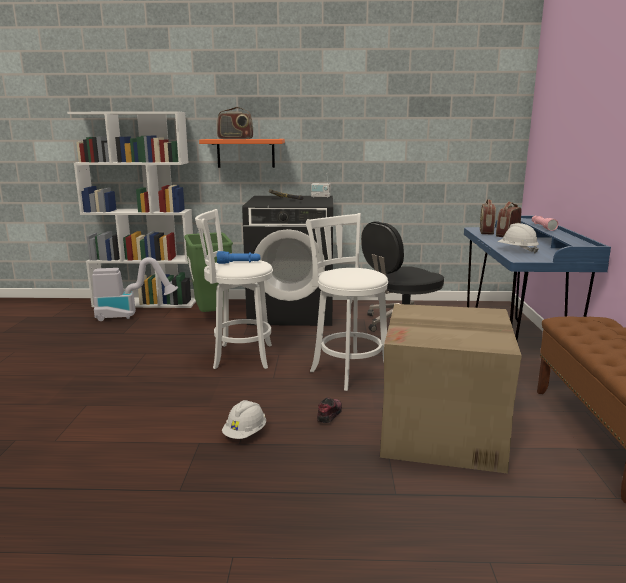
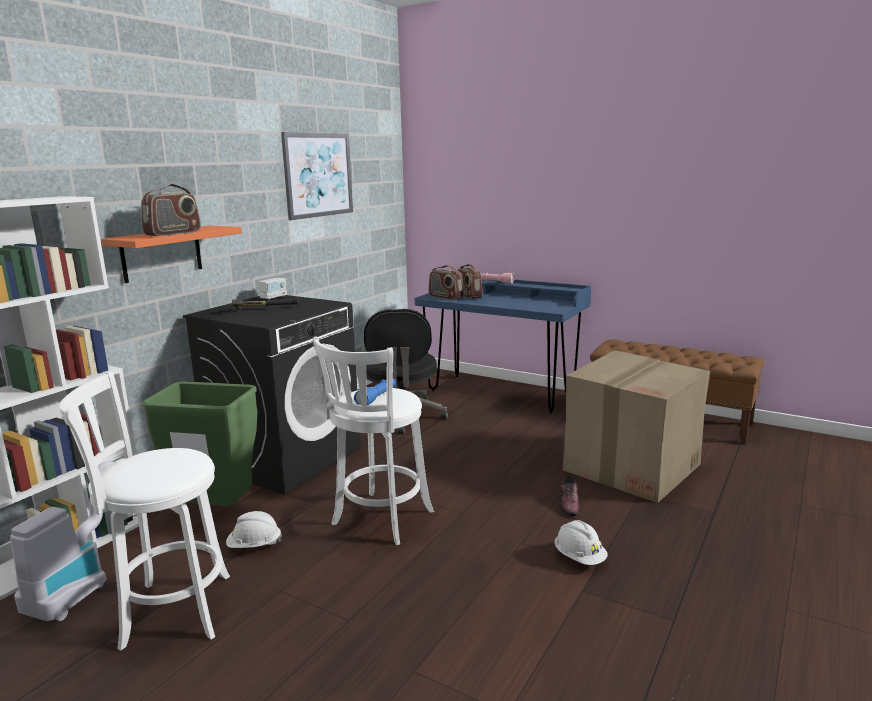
camera: 60 degrees left, 0 degrees up
white stool [306,213,388,391] -> white stool moved to [59,371,230,651]
shoe [317,398,342,423] -> shoe turned 135 degrees counterclockwise [560,476,579,516]
white hard hat [497,223,539,254] -> white hard hat moved to [226,511,282,548]
none -> picture [281,132,353,220]

